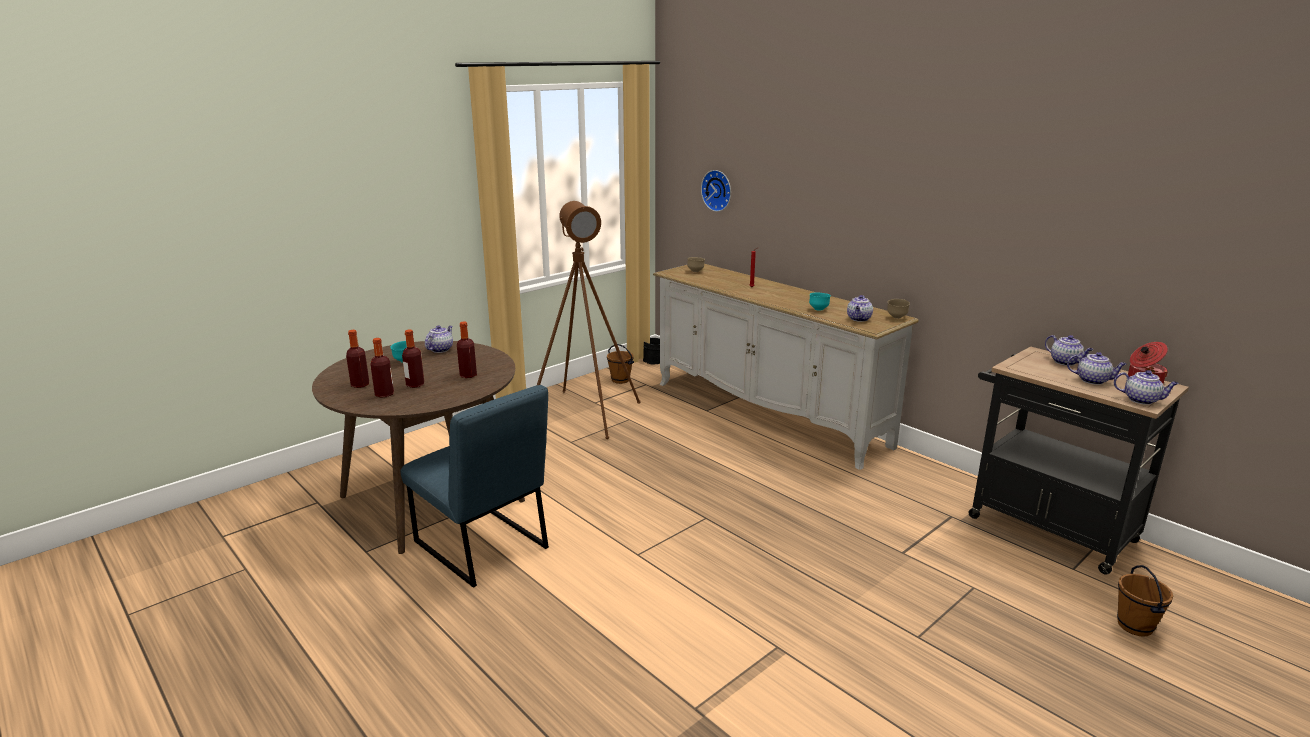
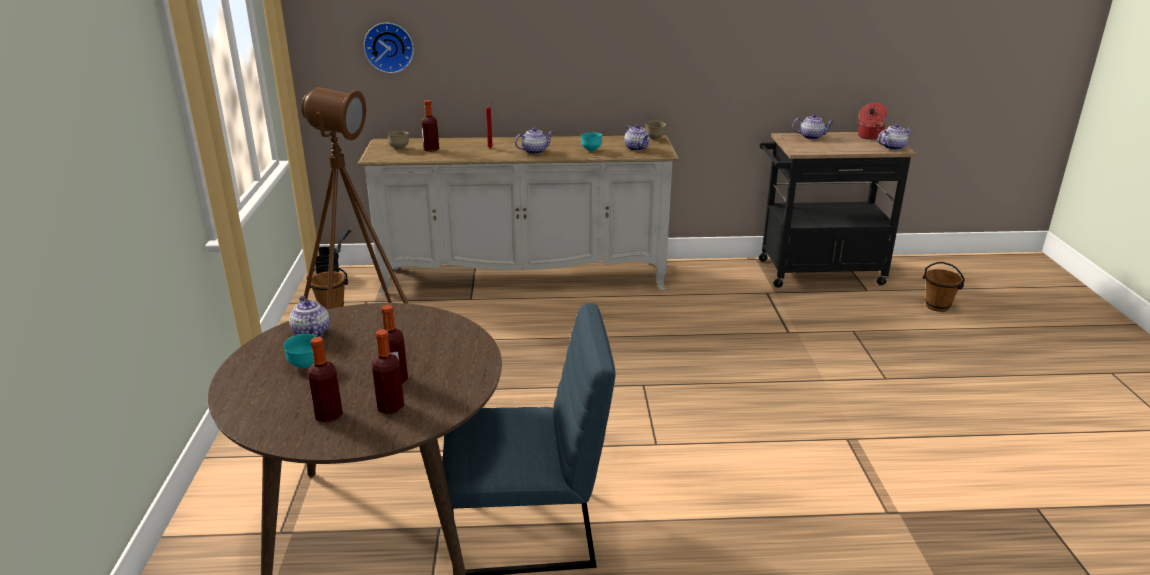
camera: 50 degrees left, 5 degrees up
bottle [457,322,477,378] -> bottle moved to [421,100,439,152]
teapot [1067,352,1127,385] -> teapot moved to [515,127,553,154]

